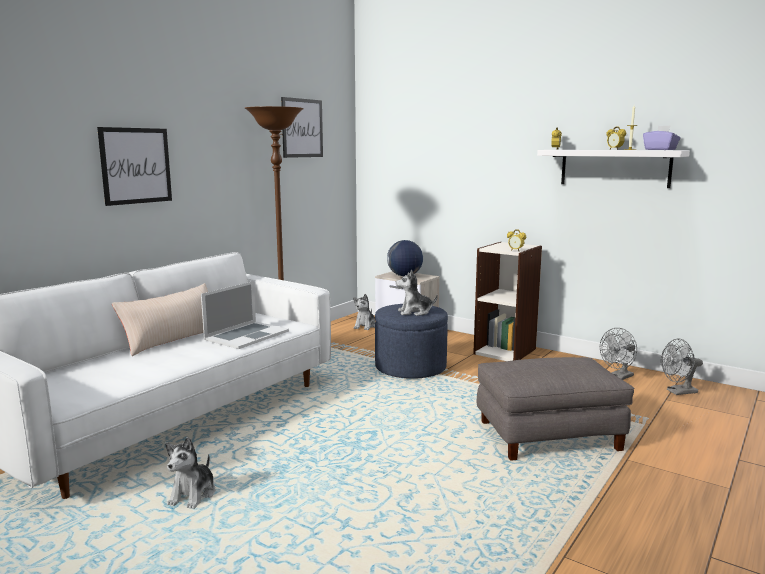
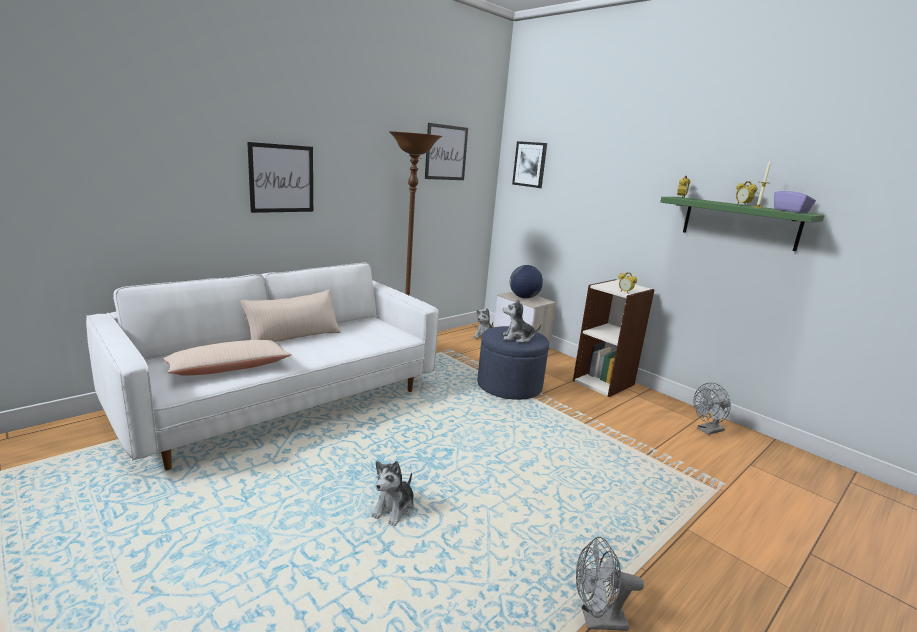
camera: 10 degrees right, 5 degrees up
plush toy [166,437,215,509] -> plush toy moved to [371,461,414,526]
laptop [201,281,289,349] -> none
grey ottoman [477,357,635,461] -> none
white shelf [537,150,690,188] -> green shelf [660,197,825,251]
grey fan [661,339,703,395] -> grey fan moved to [576,537,644,631]
none -> beige pillow [163,340,292,376]
none -> picture [512,141,547,188]

